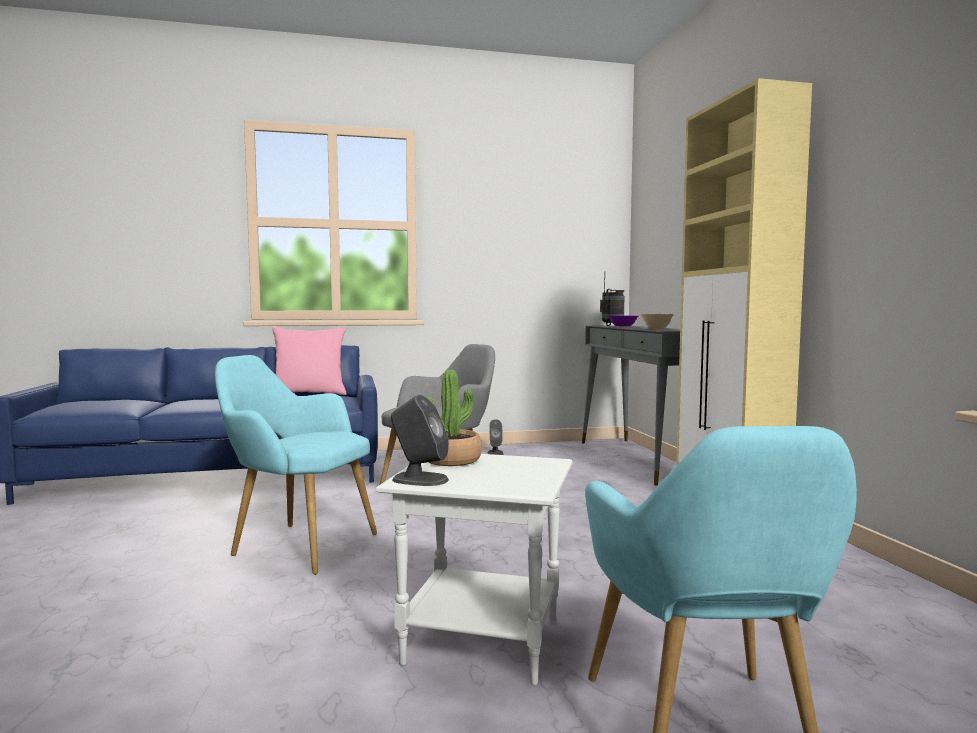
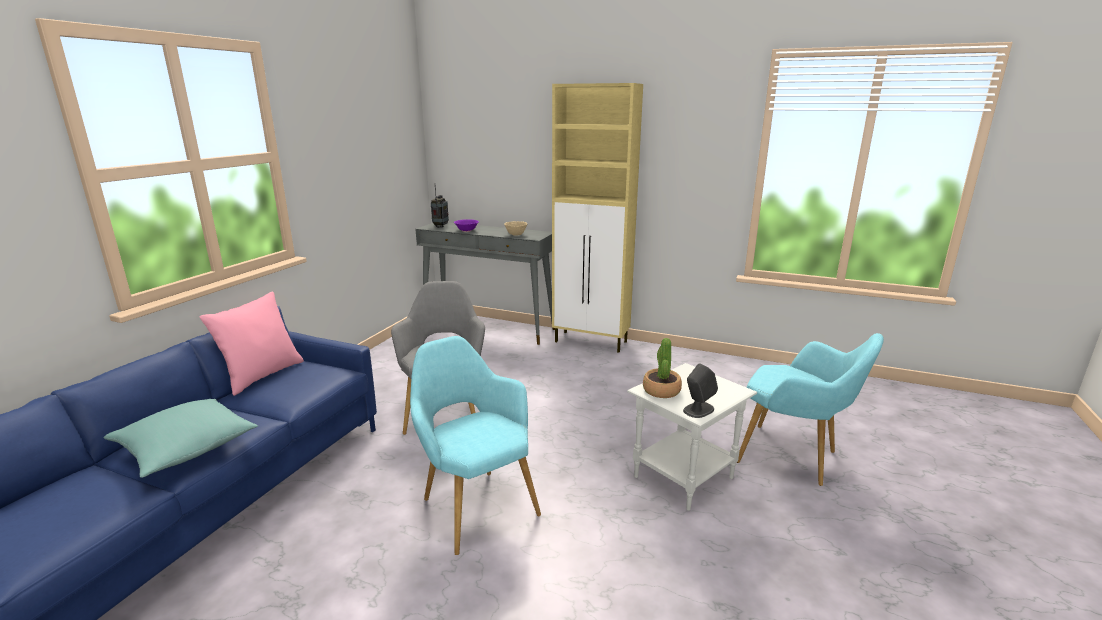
camera: 55 degrees left, 15 degrees up
turquoise armchair [215,355,377,575] -> turquoise armchair turned 90 degrees clockwise [410,336,541,555]
grey speaker [487,419,503,455] -> none
none -> turquoise pillow [104,399,258,478]

